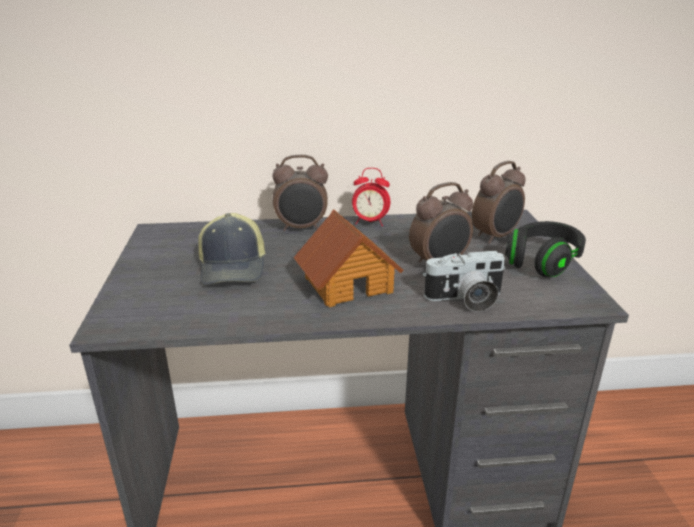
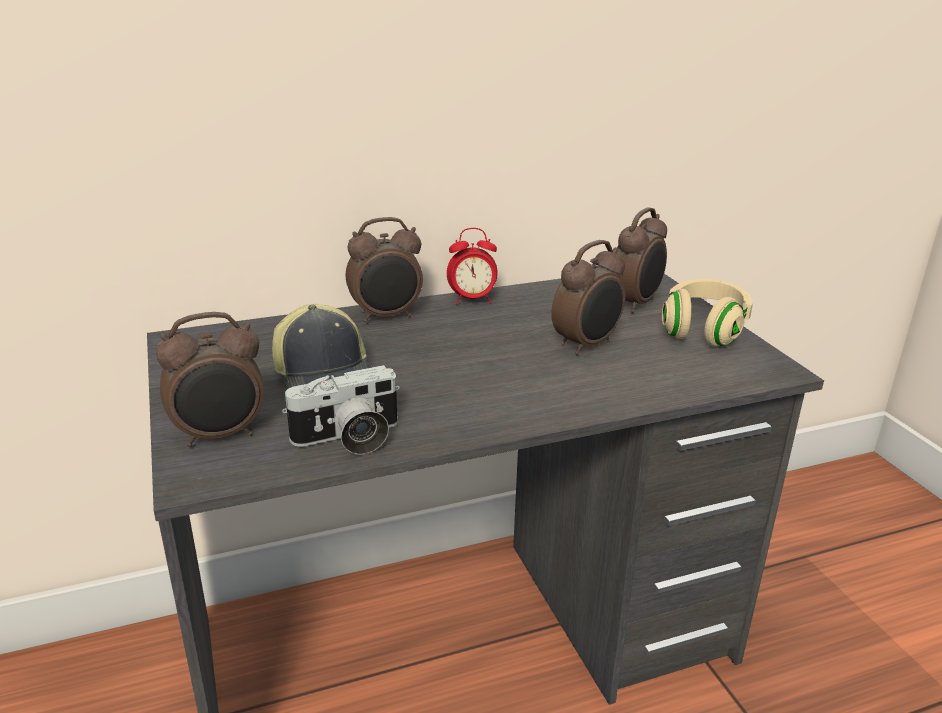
camera: 15 degrees left, 0 degrees up
toy house [294,210,404,307] -> none
camera [423,251,505,312] -> camera moved to [282,365,400,455]
black headphones [505,221,586,277] -> beige headphones [662,279,753,346]
none -> alarm clock [156,312,264,447]

